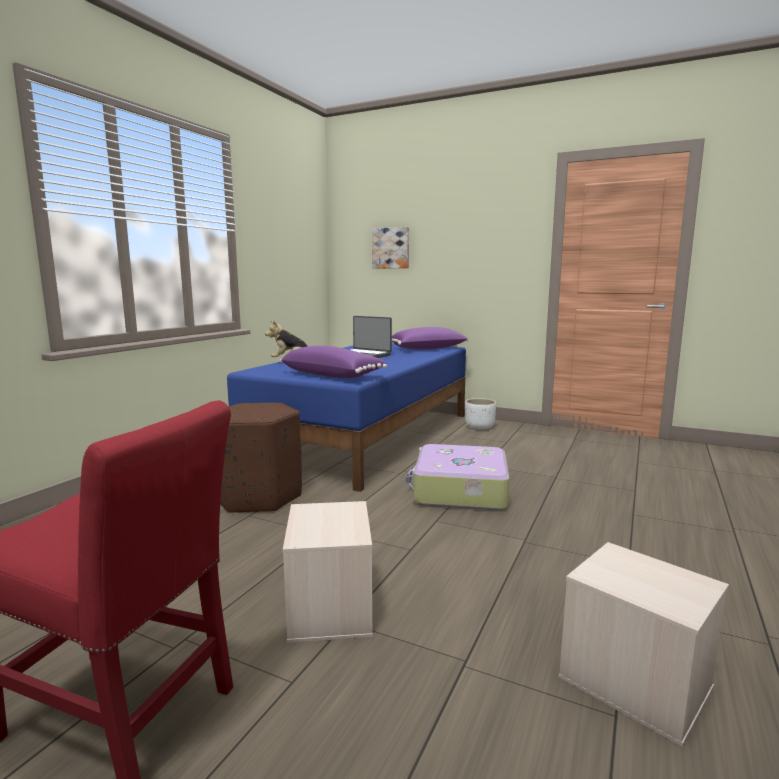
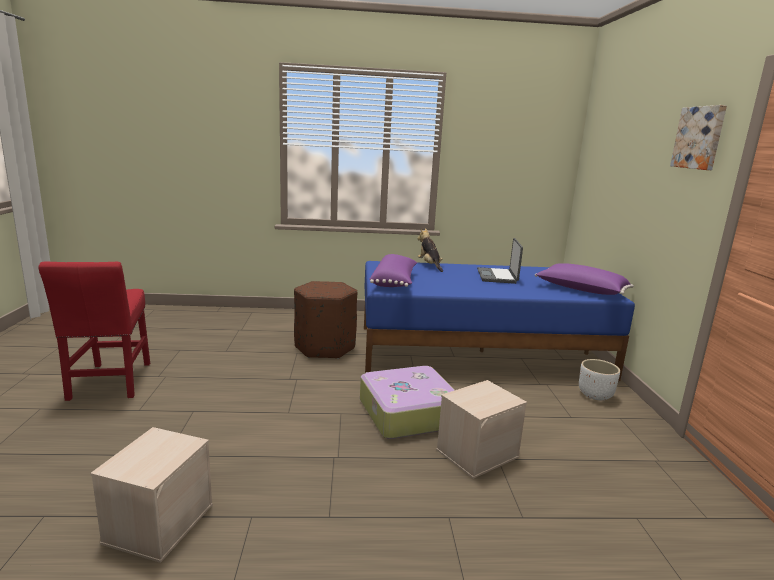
camera: 60 degrees right, 5 degrees up
beige storage box [283,501,373,643] -> beige storage box moved to [436,380,527,479]
picture [372,227,409,269] -> picture moved to [670,105,727,170]

